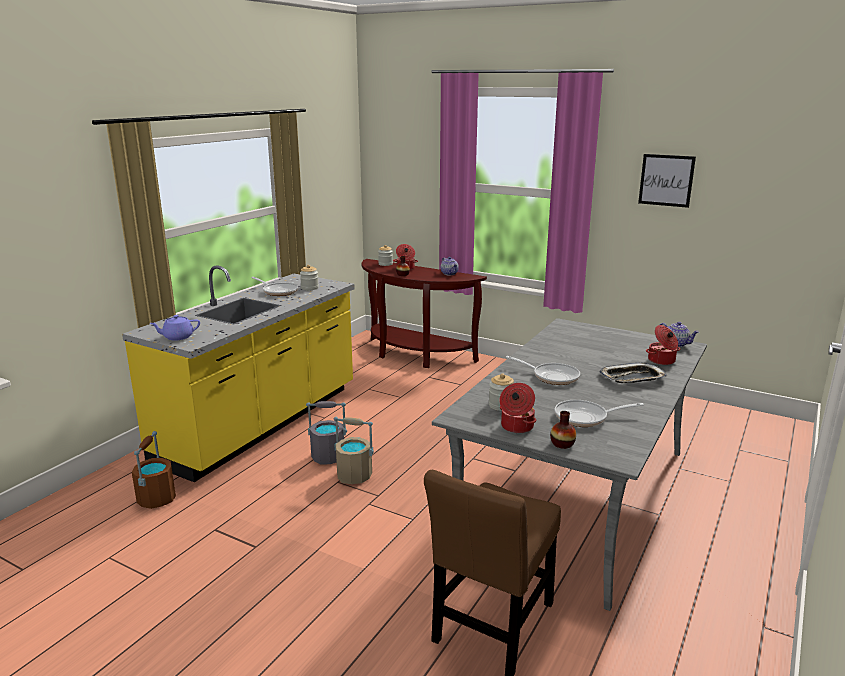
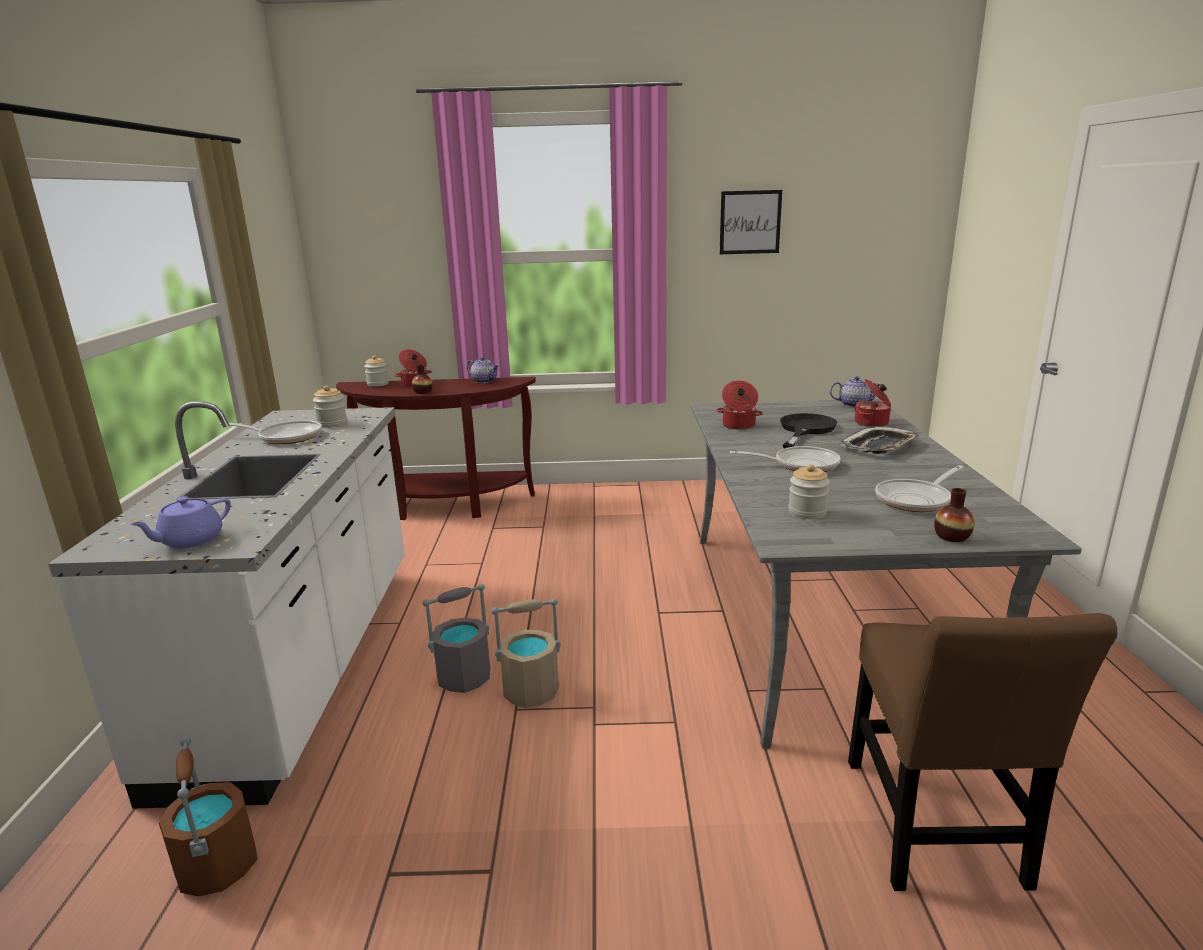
camera: 30 degrees left, 0 degrees up
yellow counter [122,265,355,482] -> white counter [48,401,405,809]
cooking pot [499,383,537,433] -> cooking pot moved to [716,381,763,430]
none -> black frying pan [780,413,837,448]

